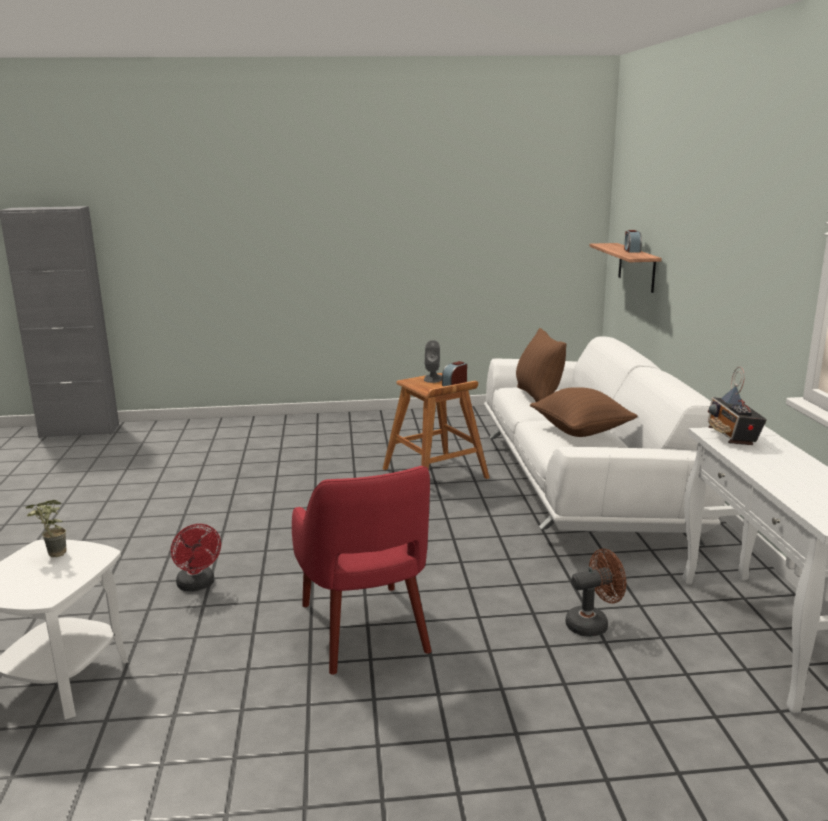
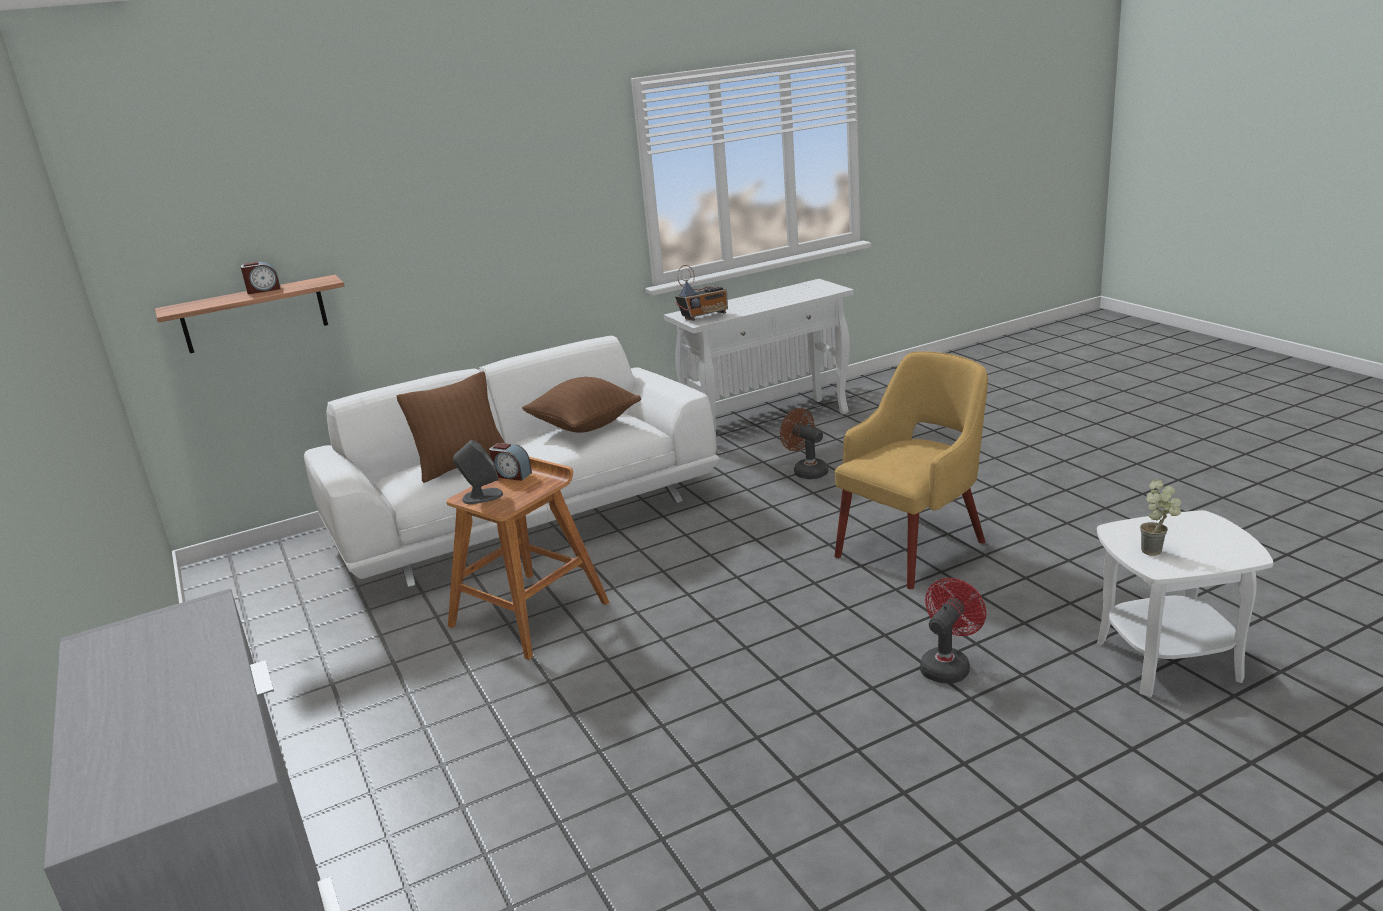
camera: 110 degrees left, 5 degrees up
red armchair [292,466,431,675] -> yellow armchair [834,351,988,589]

